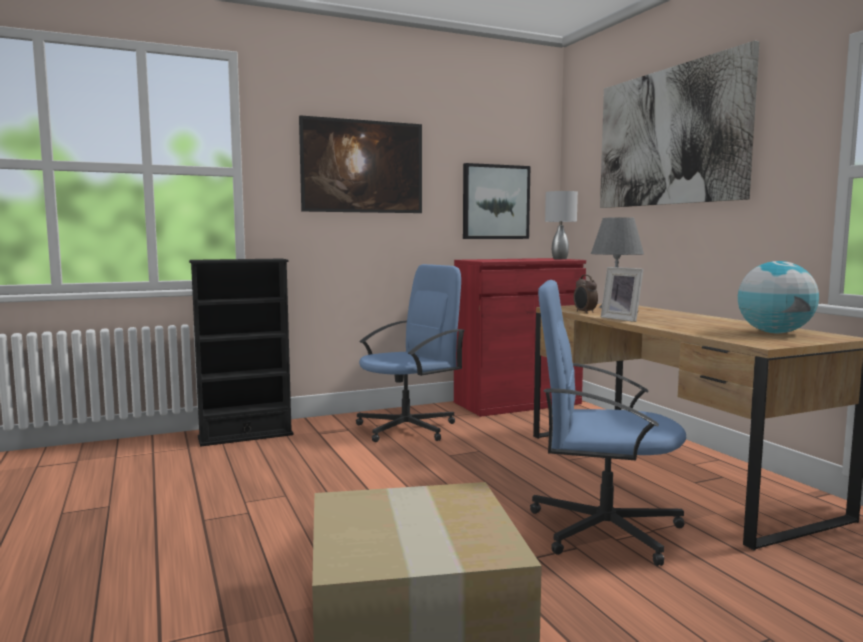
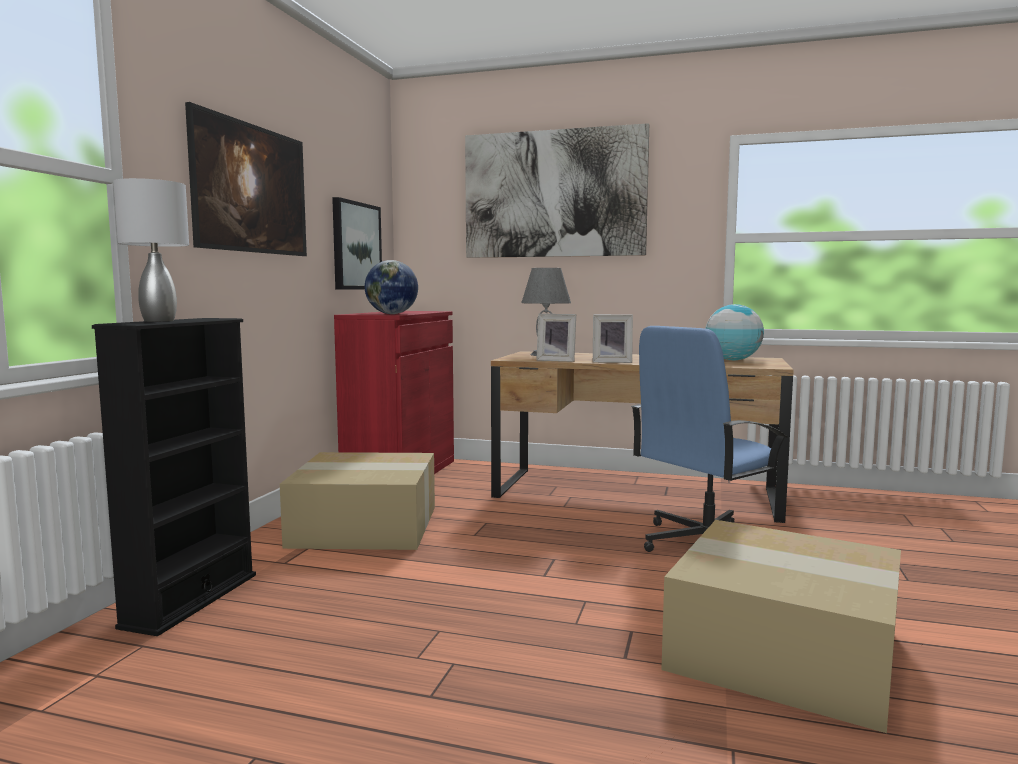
camera: 50 degrees left, 0 degrees up
blue office chair [356,264,465,442] -> cardboard box [280,452,435,550]
grey table lamp [545,191,578,259] -> grey table lamp moved to [113,178,189,322]
alarm clock [574,275,598,314] -> picture frame [536,314,576,362]
none -> globe [365,260,418,314]

